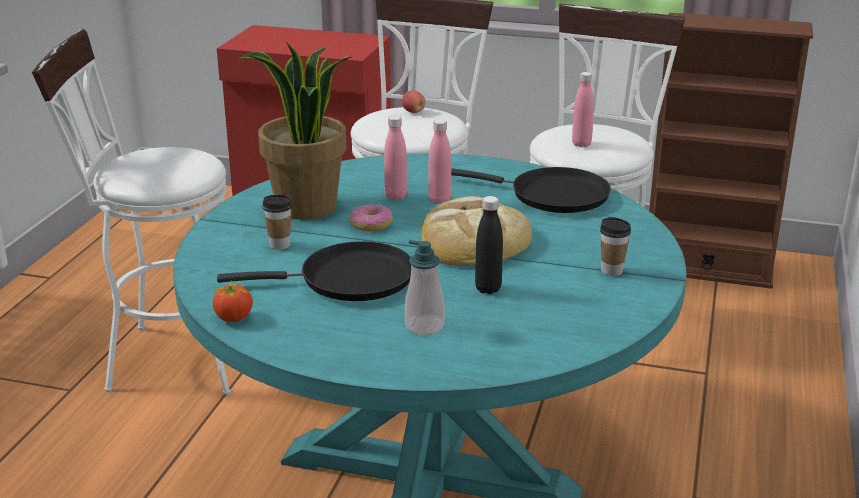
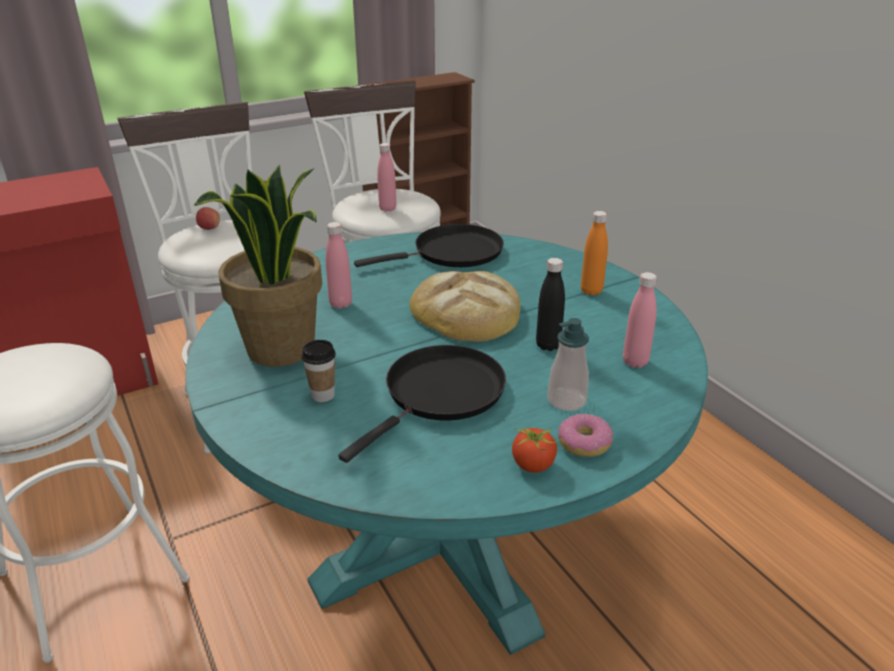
camera: 45 degrees left, 5 degrees up
tomato [213,282,253,322] -> tomato moved to [512,427,560,473]
donut [349,204,393,232] -> donut moved to [558,413,613,457]
pink bottle [428,119,451,204] -> pink bottle moved to [623,272,657,368]
cup [600,217,631,276] -> orange bottle [581,211,608,295]

